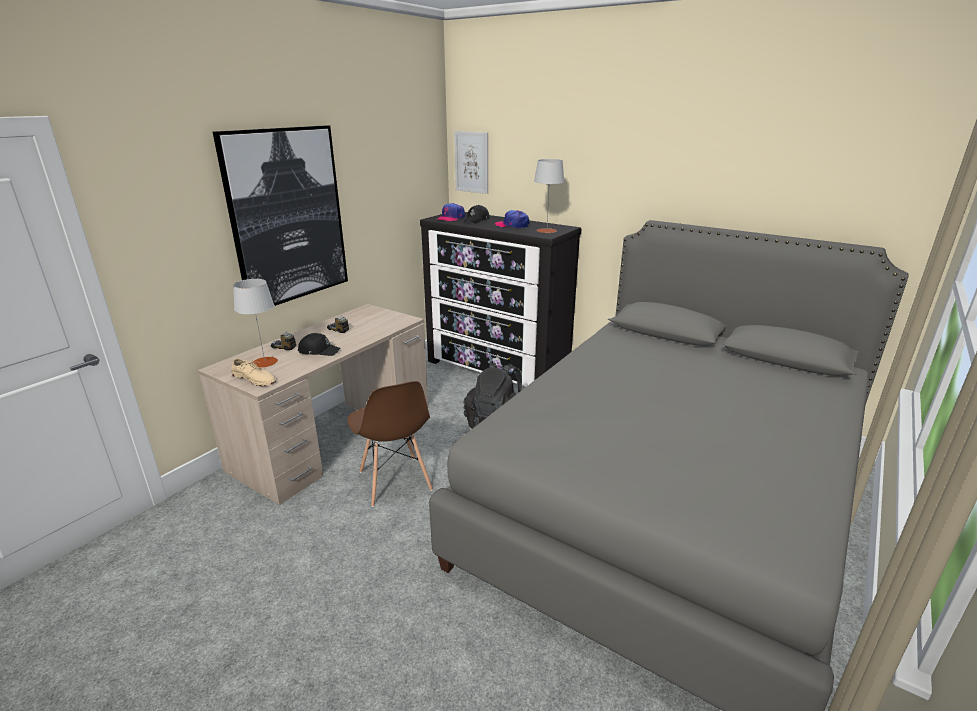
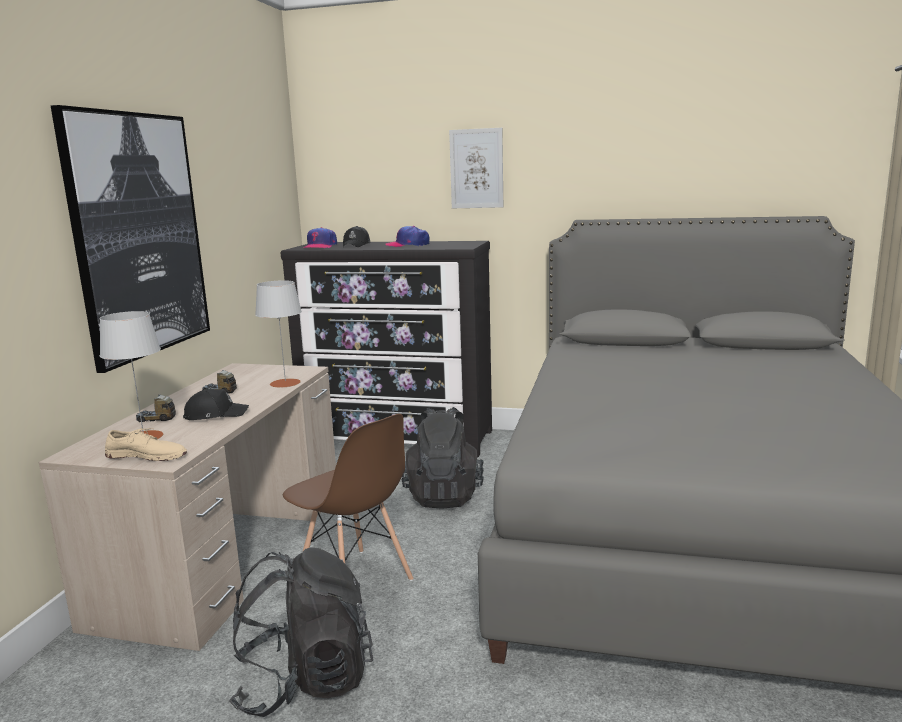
camera: 20 degrees left, 10 degrees down
picture [454,131,488,194] -> picture moved to [449,128,503,208]
grey table lamp [534,159,565,233] -> grey table lamp moved to [255,280,302,387]
none -> black backpack [229,547,373,717]

